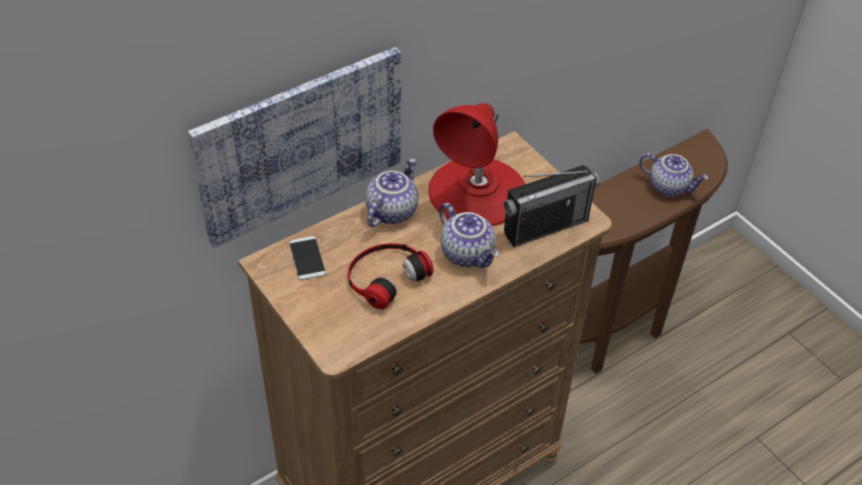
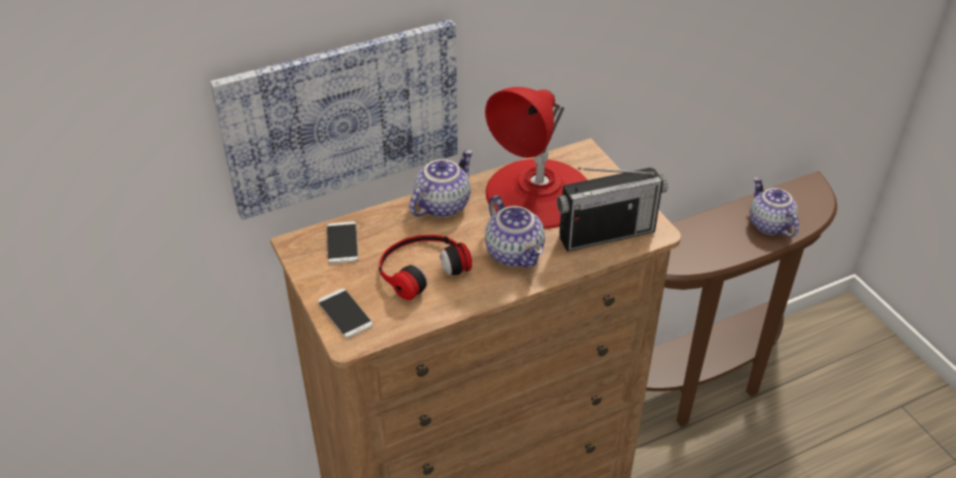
camera: 10 degrees right, 5 degrees down
teapot [639,153,708,197] -> teapot turned 150 degrees counterclockwise [750,177,799,237]
none -> phone [318,289,373,338]

